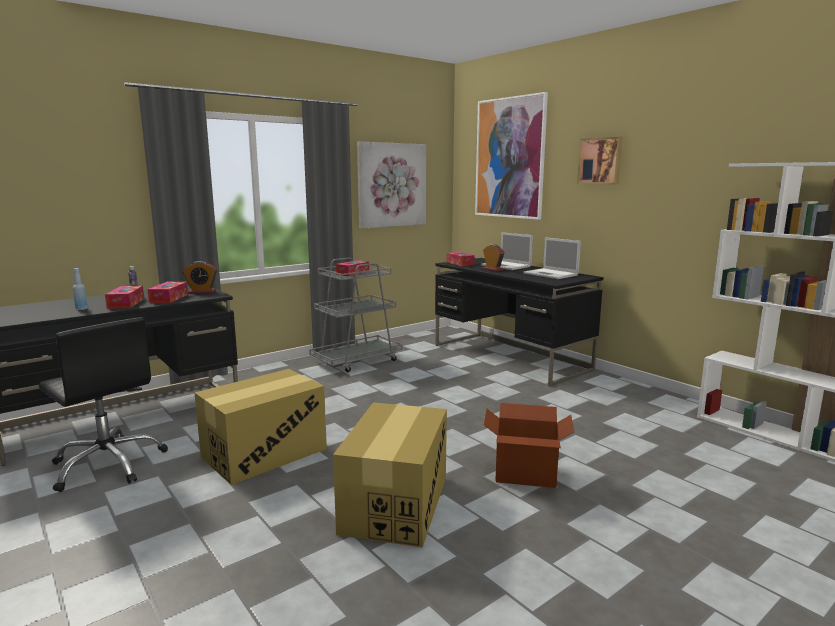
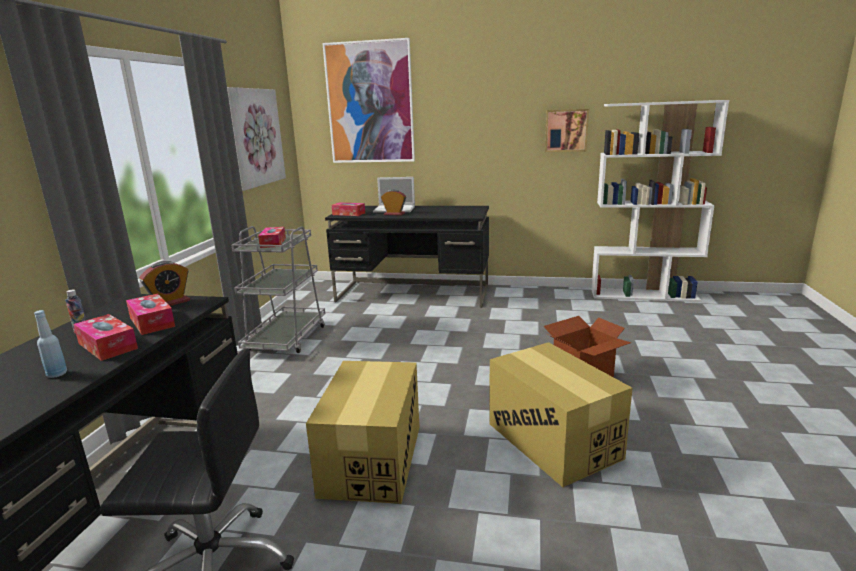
camera: 40 degrees left, 5 degrees up
laptop [523,237,581,279] -> none
picture [577,137,623,185] -> picture moved to [545,109,589,152]

